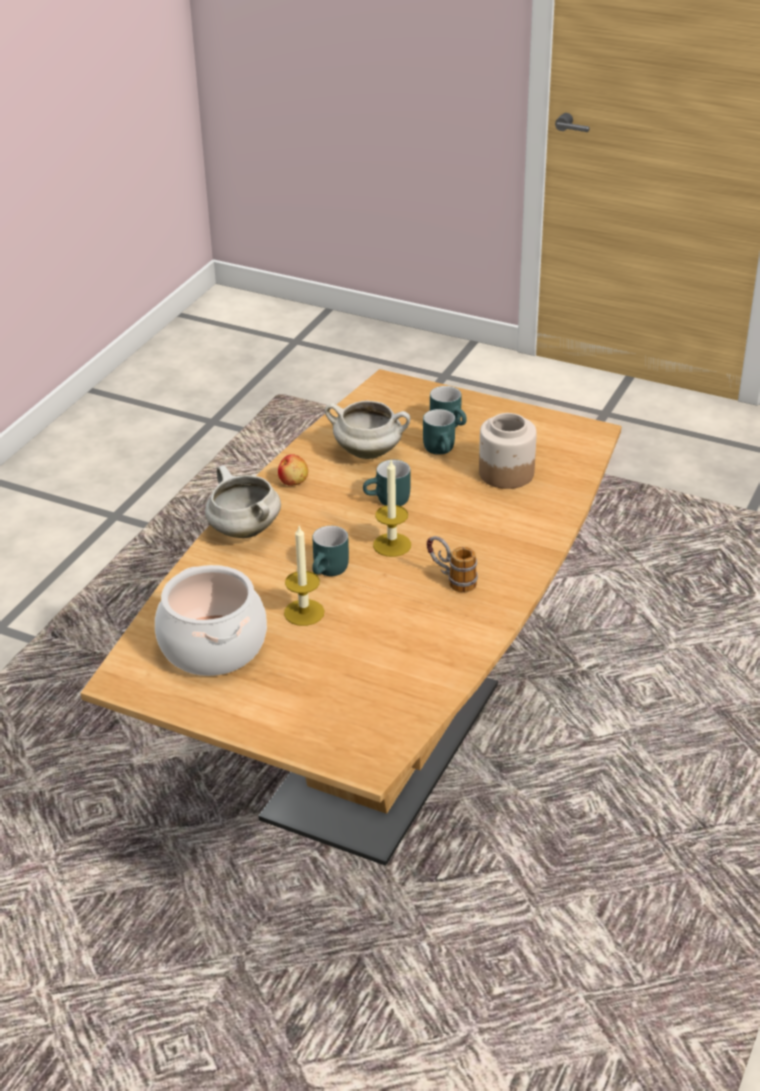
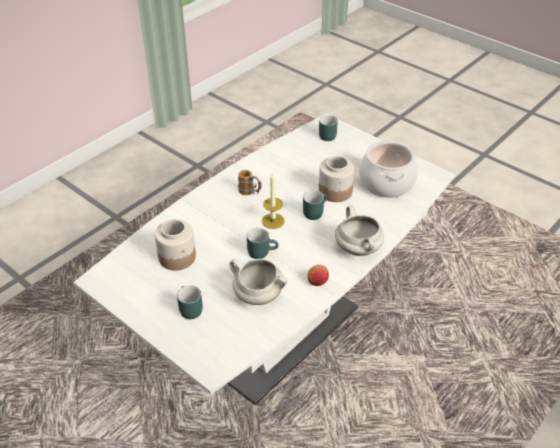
camera: 165 degrees left, 5 degrees up
brown dining table [80,369,622,866] -> white dining table [74,114,455,405]
candle [284,526,324,626] -> jar [319,156,354,202]
turquoise mug [423,409,455,455] -> turquoise mug moved to [319,115,338,141]

